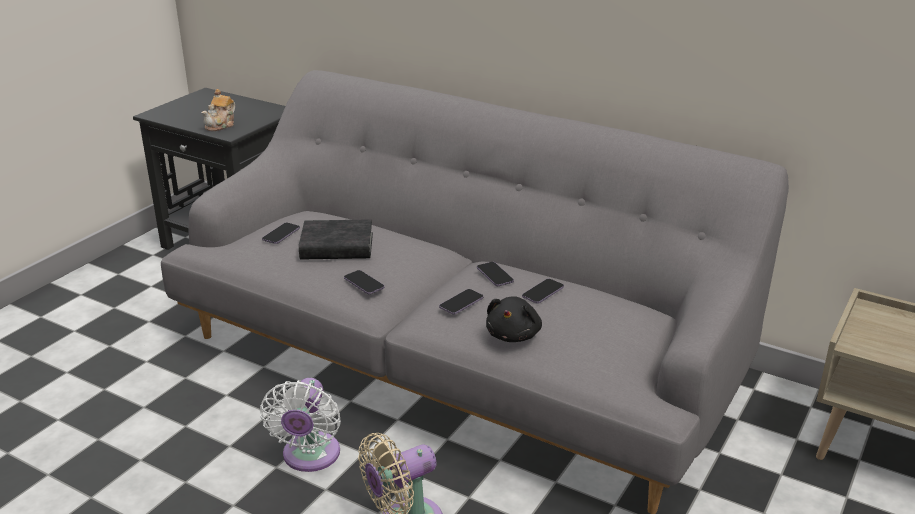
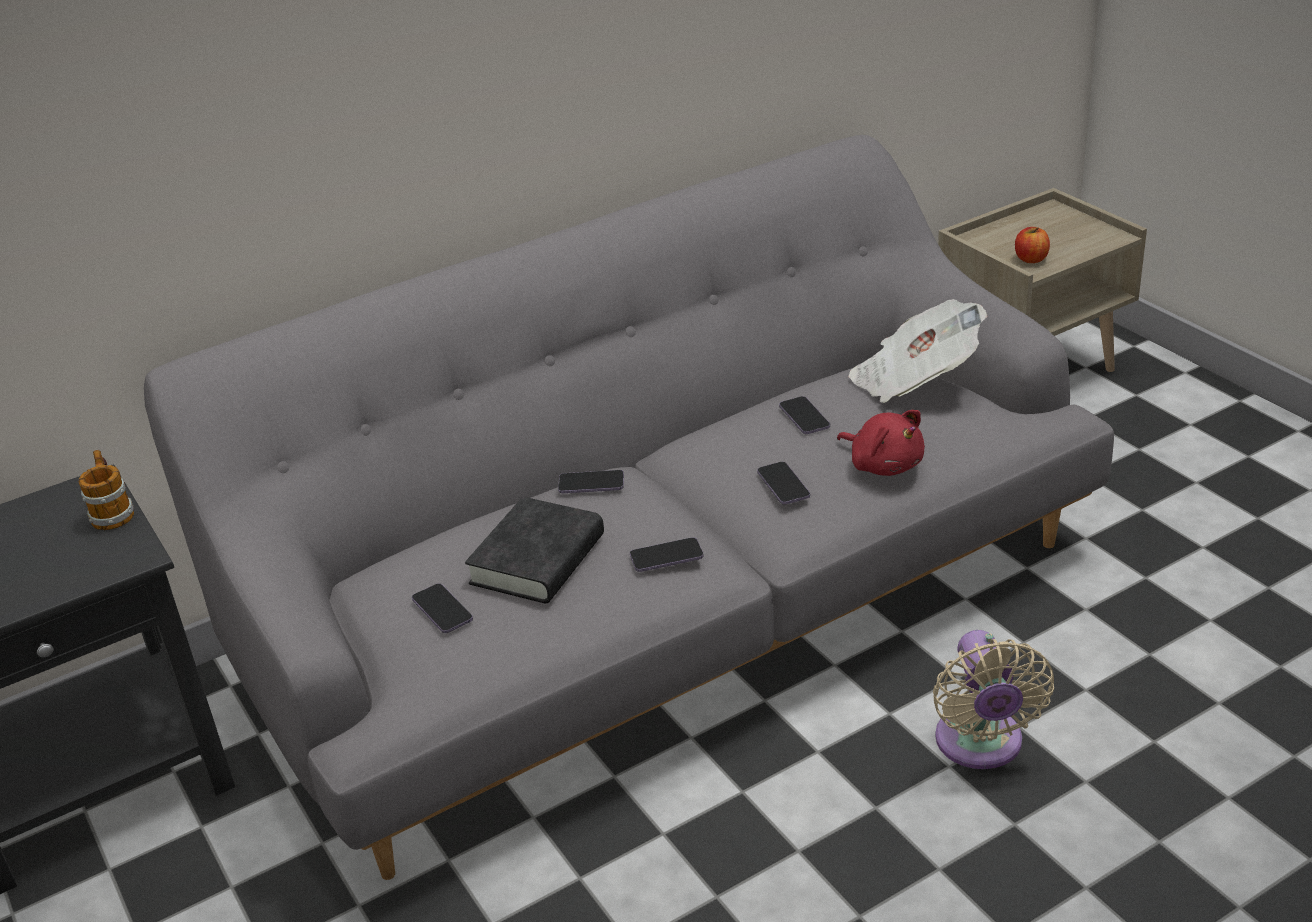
camera: 60 degrees left, 5 degrees up
teapot [201,89,235,131] -> none
white fan [260,378,341,472] -> none
phone [477,262,514,286] -> phone moved to [558,470,624,493]
black plush toy [486,296,542,342] -> red plush toy [837,410,925,476]
none -> mug [79,450,134,530]
none -> newspaper [849,299,987,403]
none -> apple [1015,227,1050,263]

